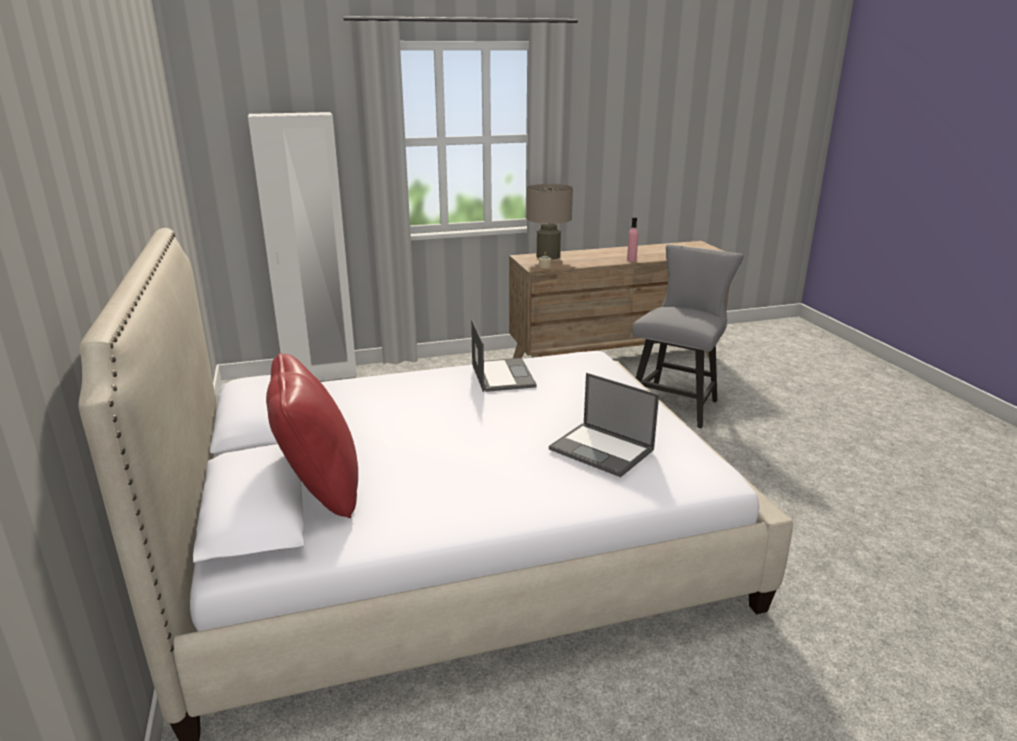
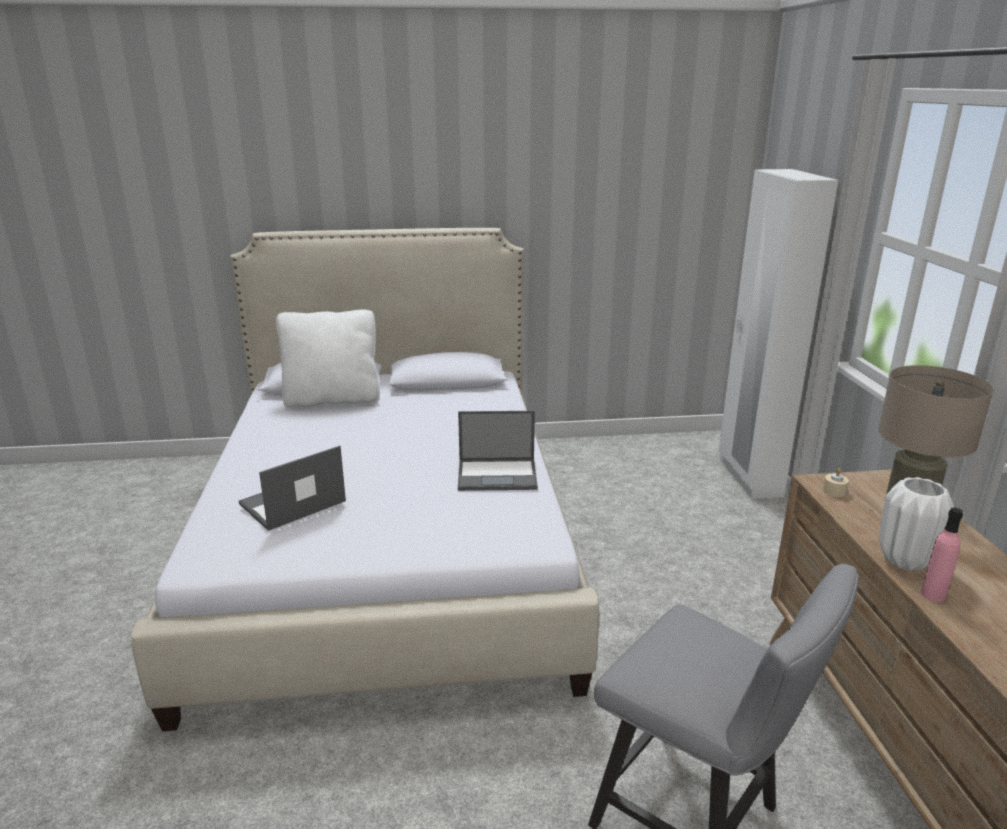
camera: 100 degrees right, 0 degrees up
red pillow [266,353,358,518] -> white pillow [276,310,380,409]
none -> white vase [879,477,954,571]

